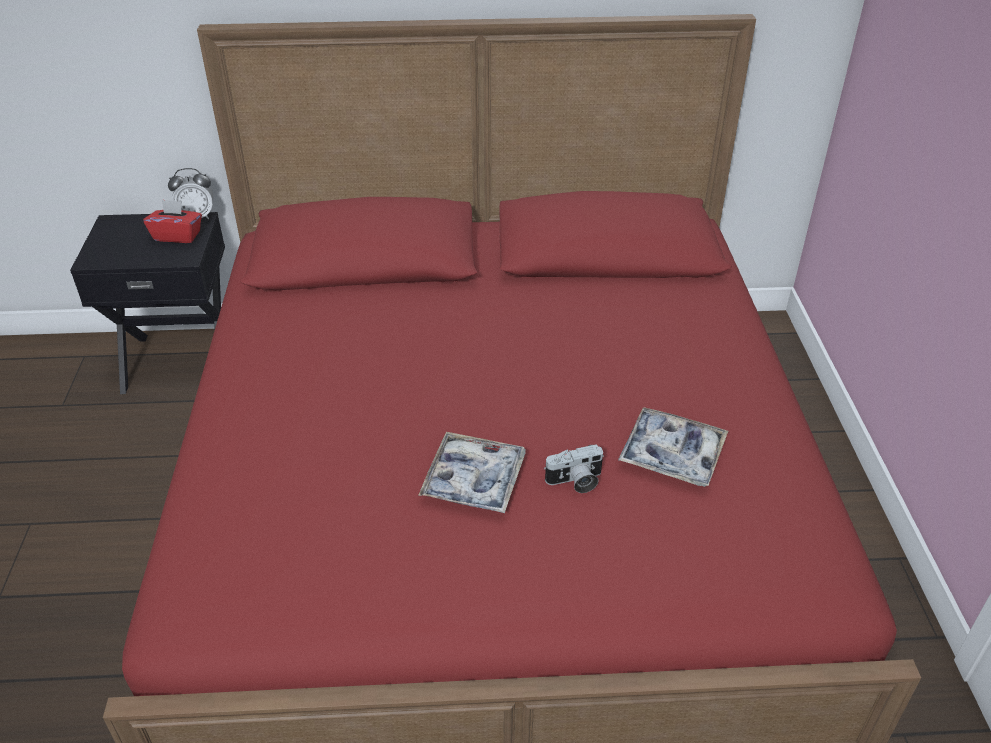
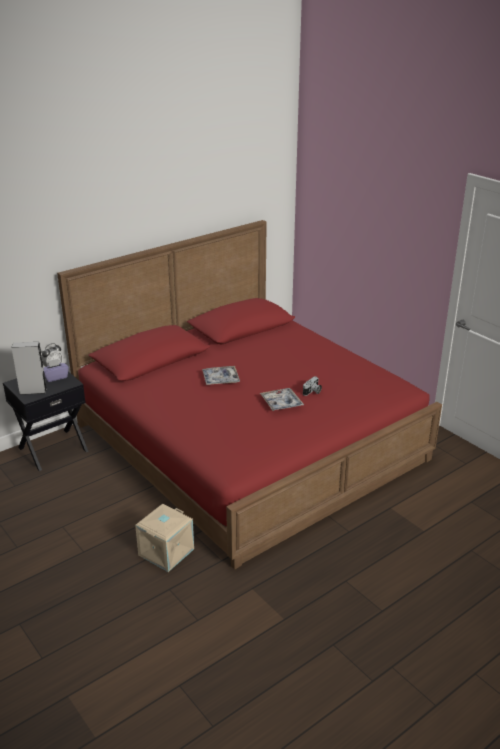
camera: 35 degrees left, 10 degrees down
red tissue box [143,199,202,243] -> purple tissue box [43,359,69,382]
tray [618,407,728,487] -> tray moved to [202,366,240,385]
none -> grey speaker [11,342,47,395]
none -> beige storage box [135,504,194,572]

